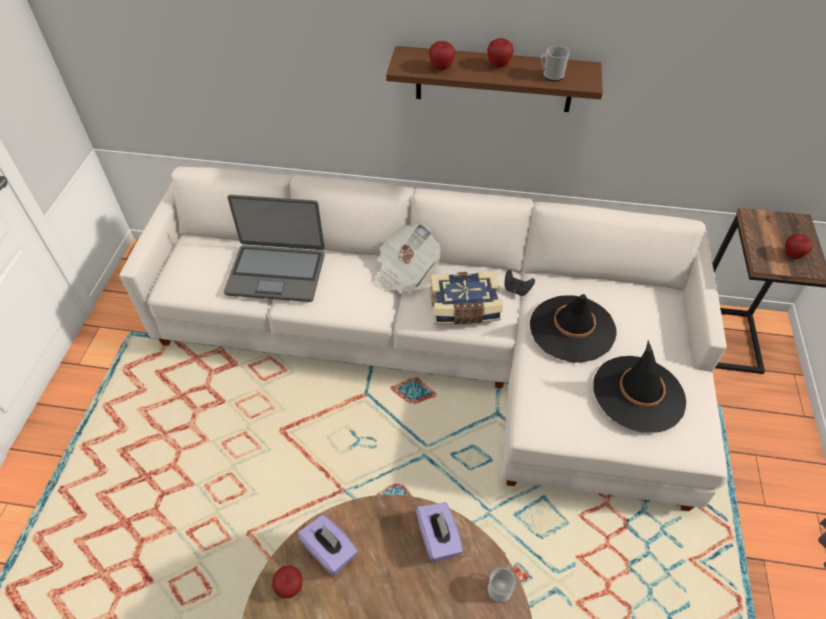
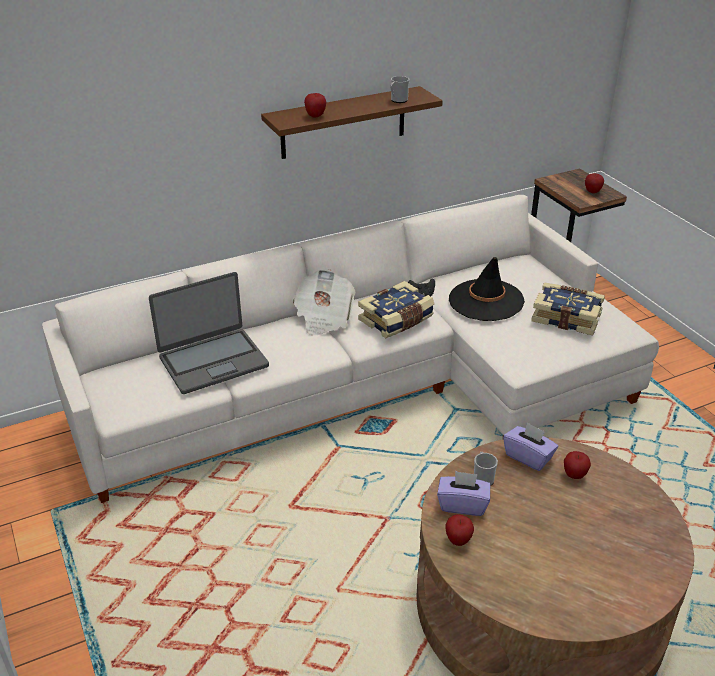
camera: 35 degrees left, 15 degrees down
apple [487,38,514,68] -> apple moved to [564,451,591,479]
mug [488,565,516,603] -> mug moved to [474,452,498,486]
black hat [593,340,686,433] -> book [531,282,605,336]

